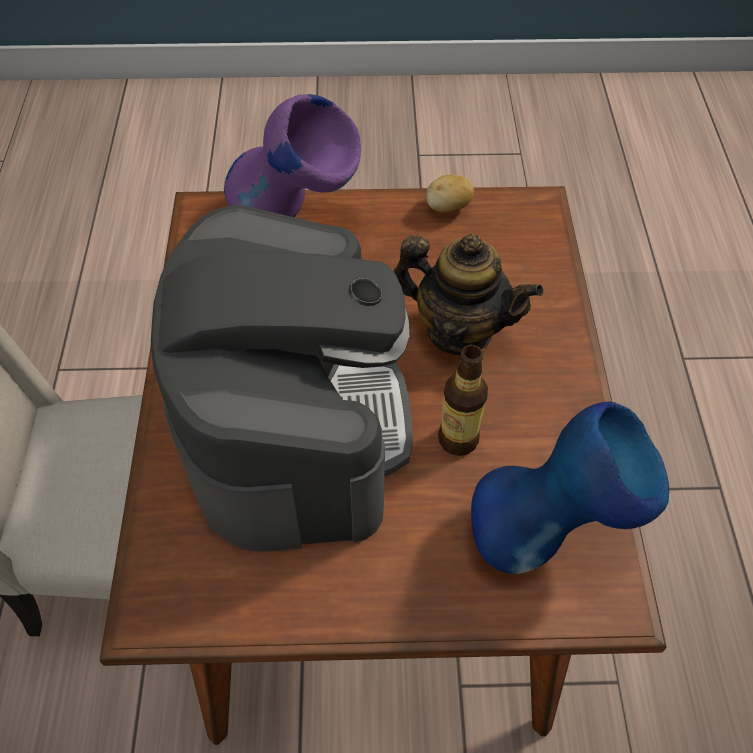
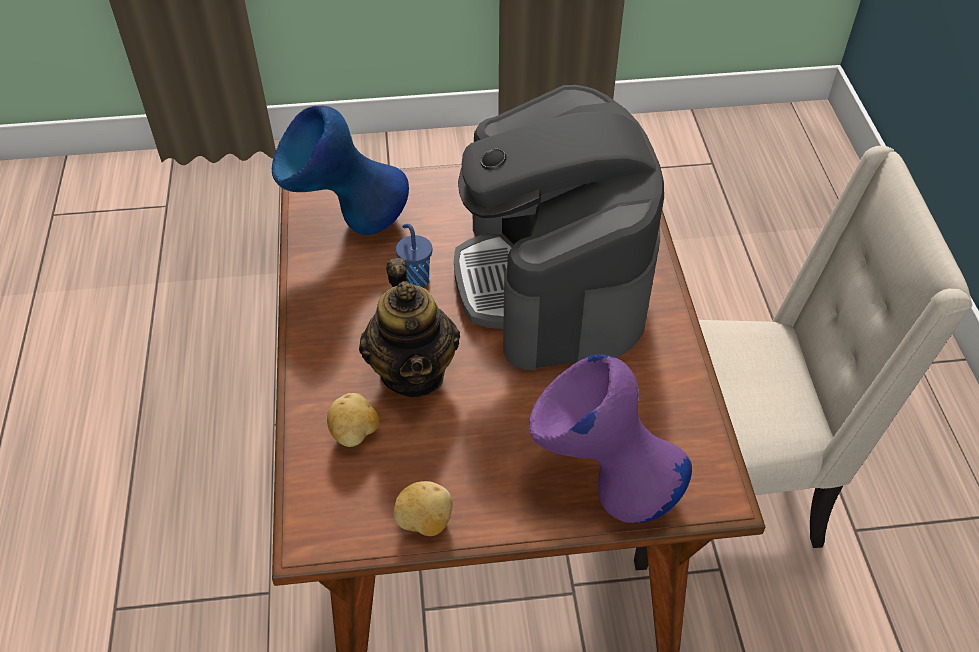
camera: 175 degrees right, 5 degrees down
teapot [393,233,544,355] -> teapot turned 120 degrees counterclockwise [359,258,460,397]
bottle [438,345,488,456] -> blue cup [396,224,432,287]
none -> potato [327,393,379,447]

